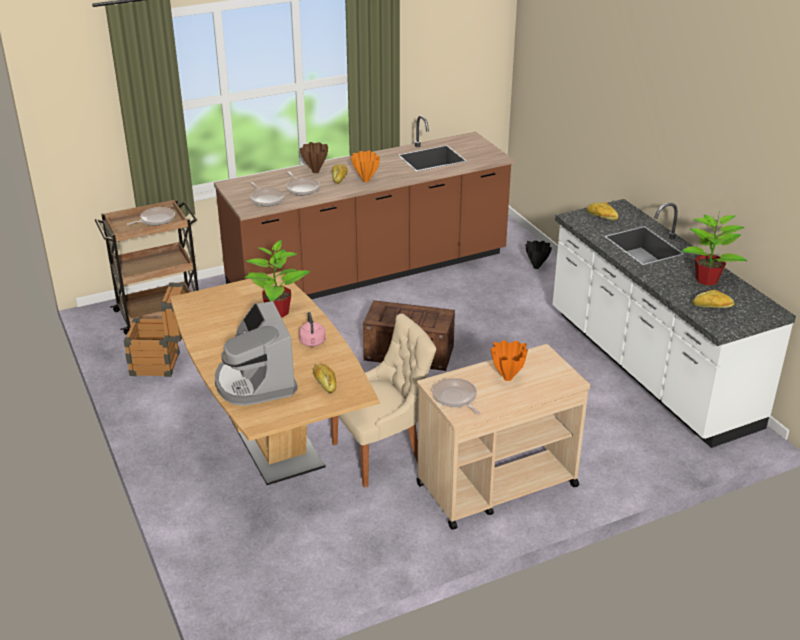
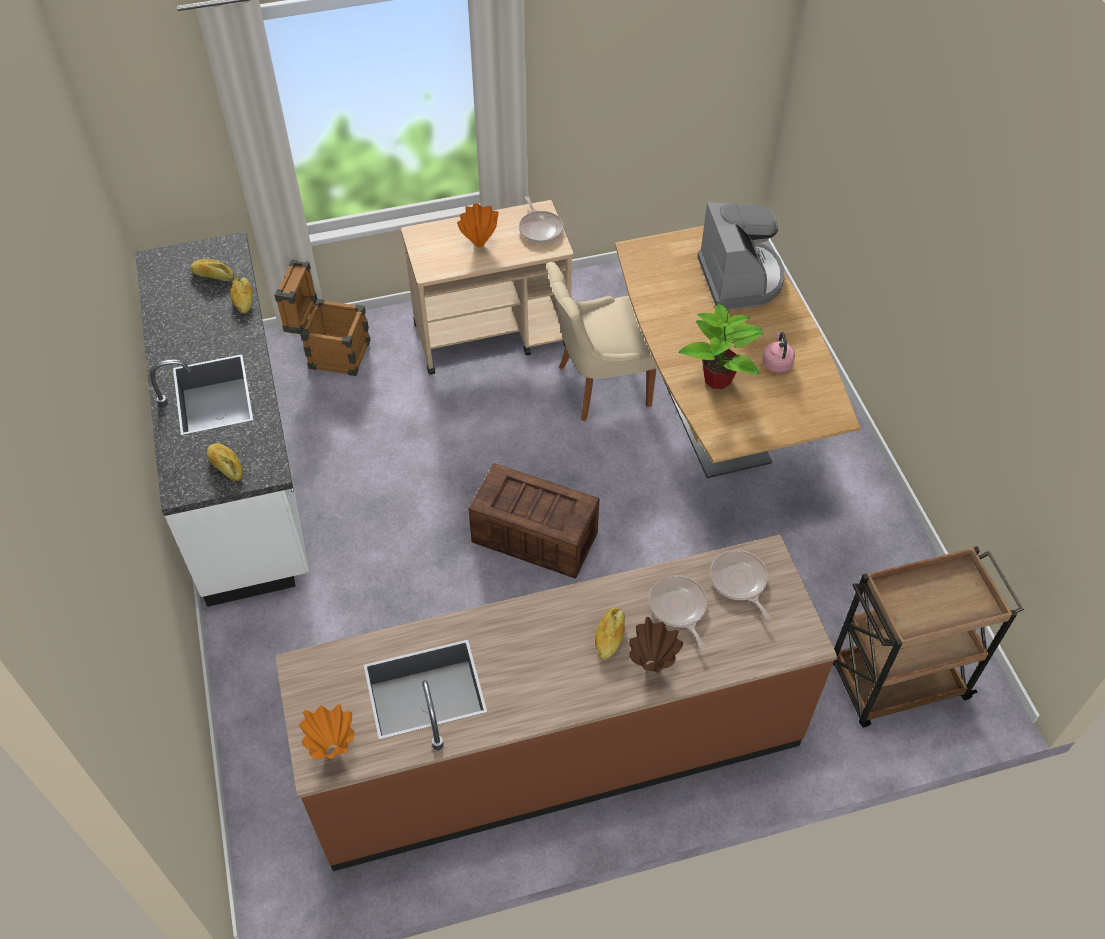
camera: 170 degrees left, 20 degrees up
crate [123,283,185,377] -> crate moved to [274,260,370,376]
frying pan [127,207,175,226] -> none
pink kettle [299,312,326,347] -> pink kettle moved to [762,331,795,373]
bread [313,364,336,393] -> bread moved to [230,277,253,314]
orange vase [351,150,380,182] -> orange vase moved to [299,704,354,759]
black vase [526,240,552,269] -> none
potted plant [682,214,747,286] -> none

